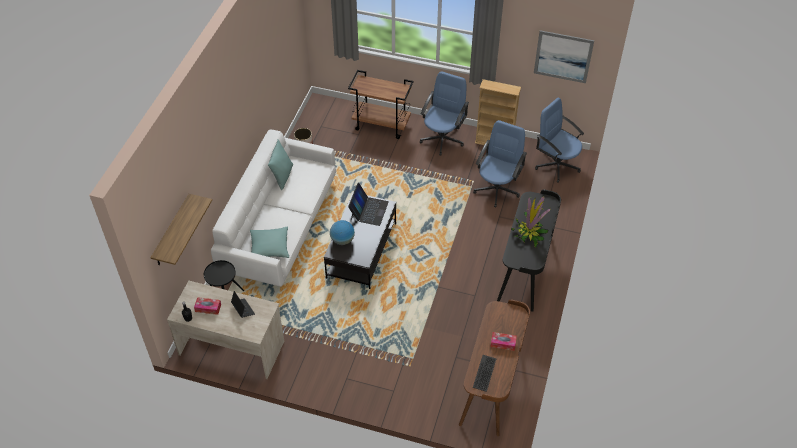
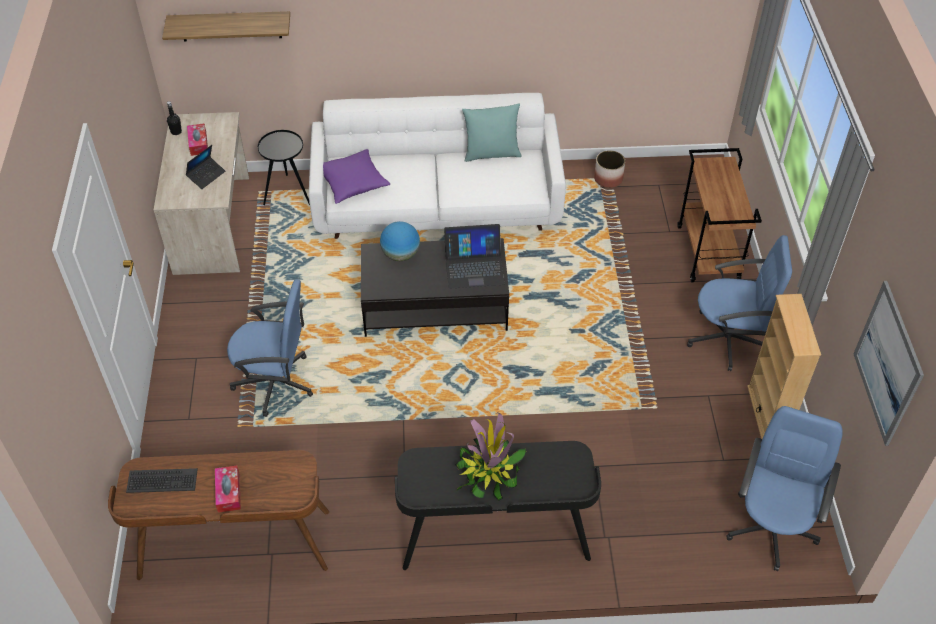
camera: 70 degrees right, 0 degrees up
turquoise pillow [250,227,289,258] -> purple pillow [323,149,390,204]
blue office chair [473,120,527,207] -> blue office chair moved to [227,279,313,417]

